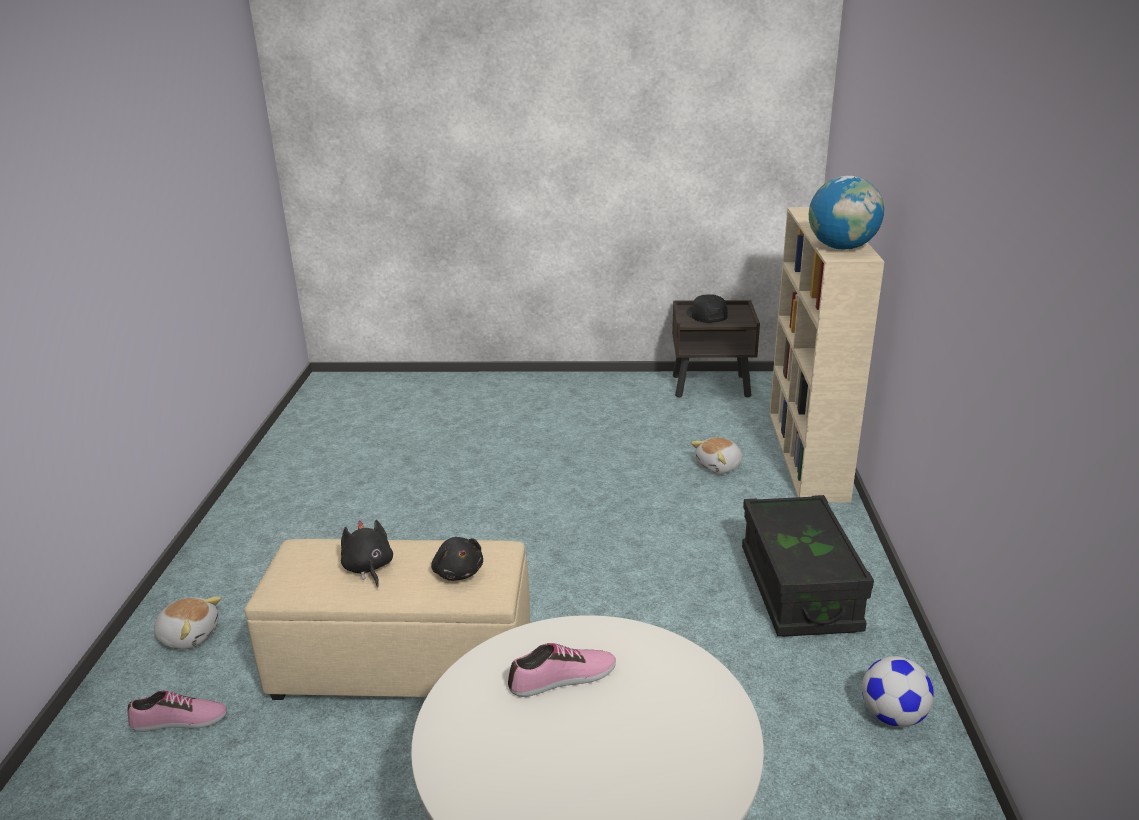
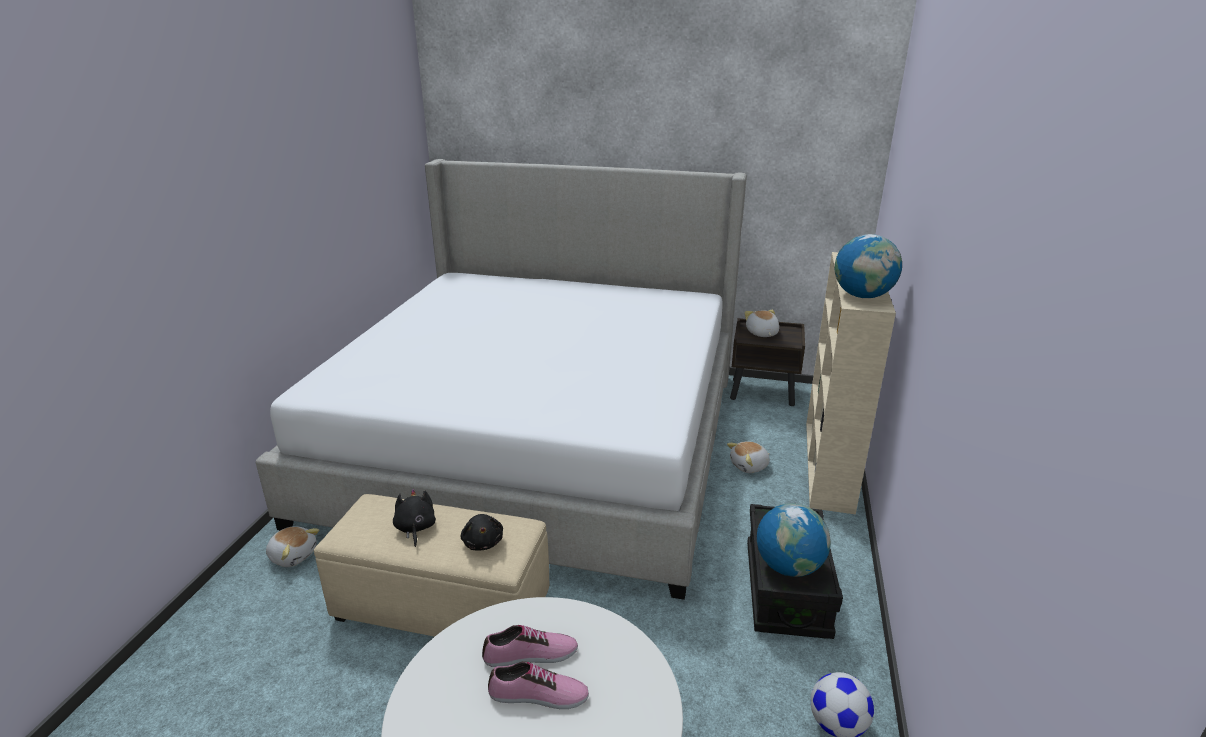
camera: 10 degrees right, 0 degrees up
shoe [128,690,227,732] -> shoe moved to [488,661,589,709]
black cap [686,294,728,323] -> plush toy [745,310,779,337]
none -> bed [256,159,747,600]
none -> globe [757,503,831,577]

